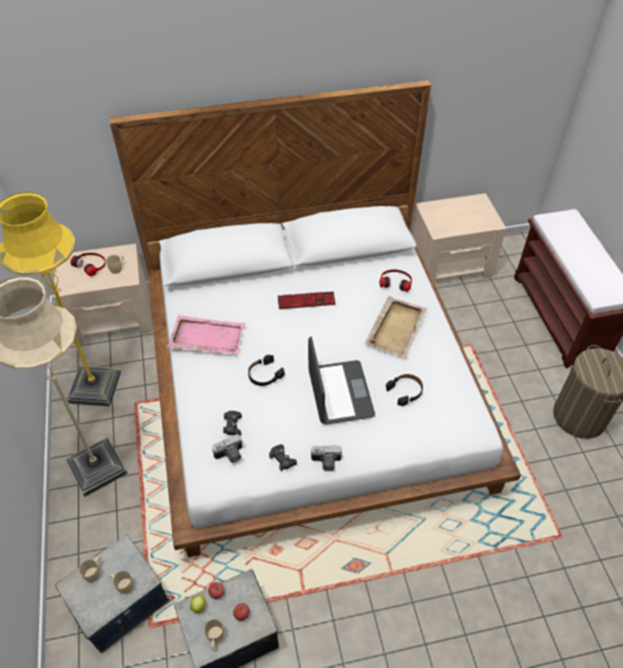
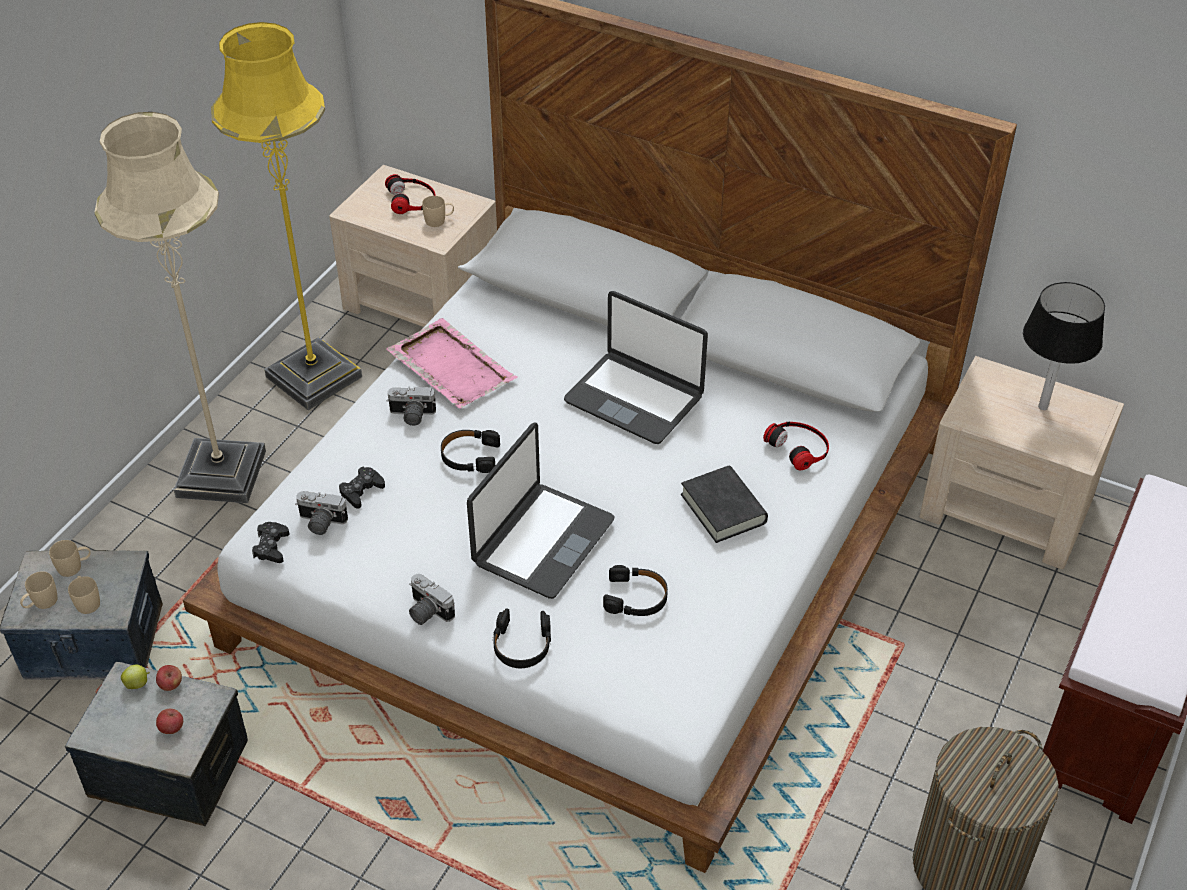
camera: 40 degrees right, 5 degrees down
beige mug [204,619,224,650] -> beige mug moved to [20,571,58,609]
black game controller [269,444,297,471] -> black game controller moved to [252,522,289,563]
keyboard [278,291,336,309] -> laptop [564,291,708,444]
beige tray [365,296,427,359] -> black book [681,465,768,543]
none -> camera [387,387,436,426]
none -> black headphones [493,608,551,668]
none -> black table lamp [1023,282,1105,410]

